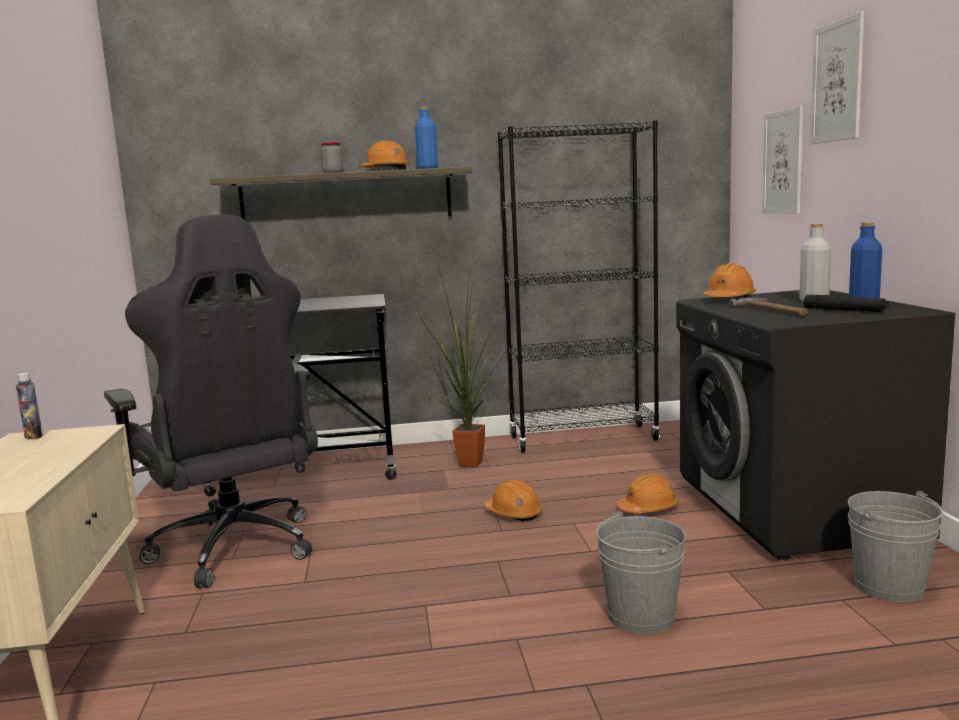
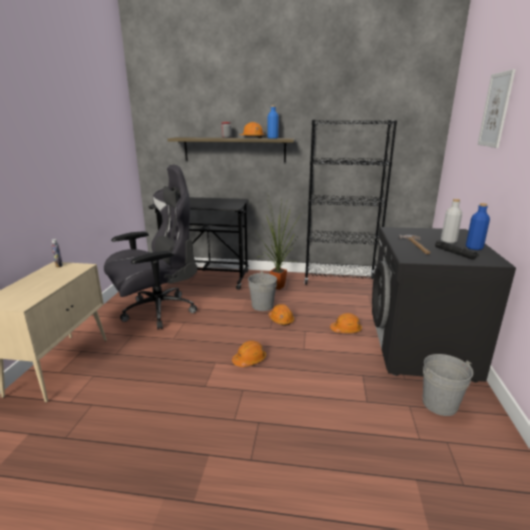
camera: 15 degrees right, 10 degrees up
black office chair [104,215,318,588] -> black office chair turned 105 degrees counterclockwise [104,165,198,329]
grey bucket [596,511,686,634] -> grey bucket moved to [248,271,277,311]
orange hard hat [703,263,756,297] -> orange hard hat moved to [232,340,266,367]
picture [762,106,803,214] -> none

